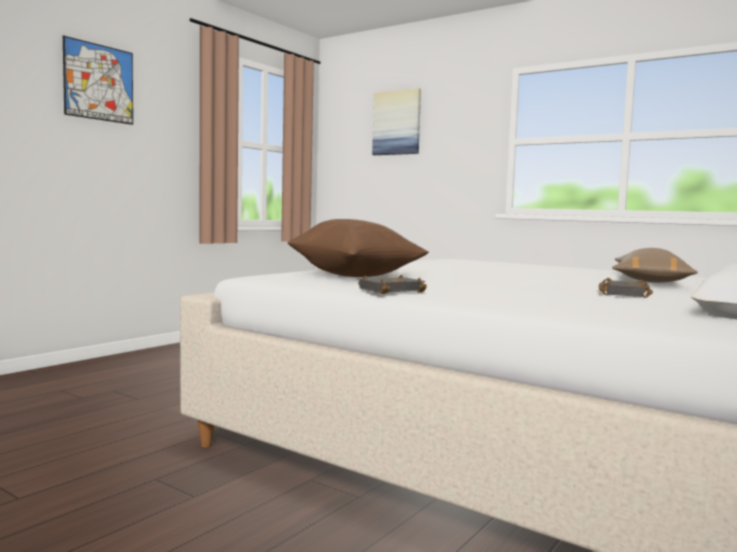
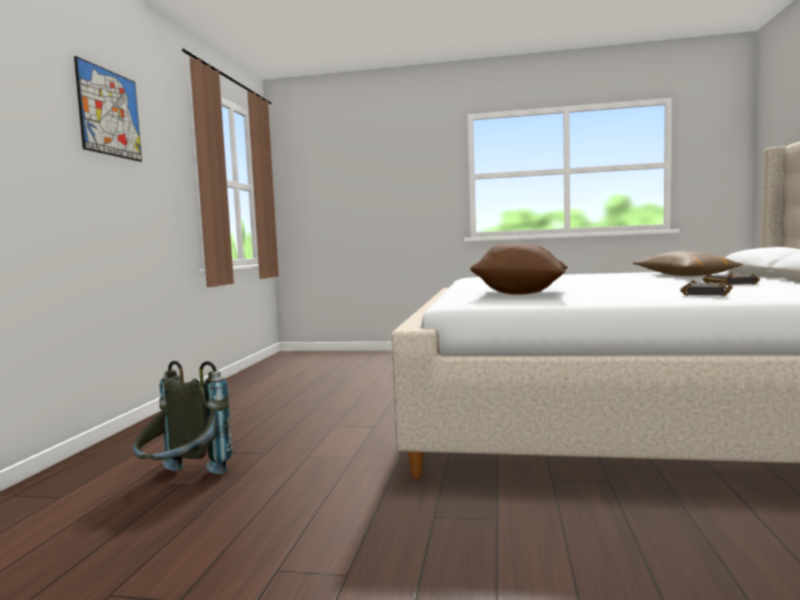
camera: 25 degrees left, 0 degrees up
black book [358,274,427,294] -> black book moved to [680,280,733,296]
picture [372,88,421,155] -> none
none -> grey backpack [133,361,232,474]

